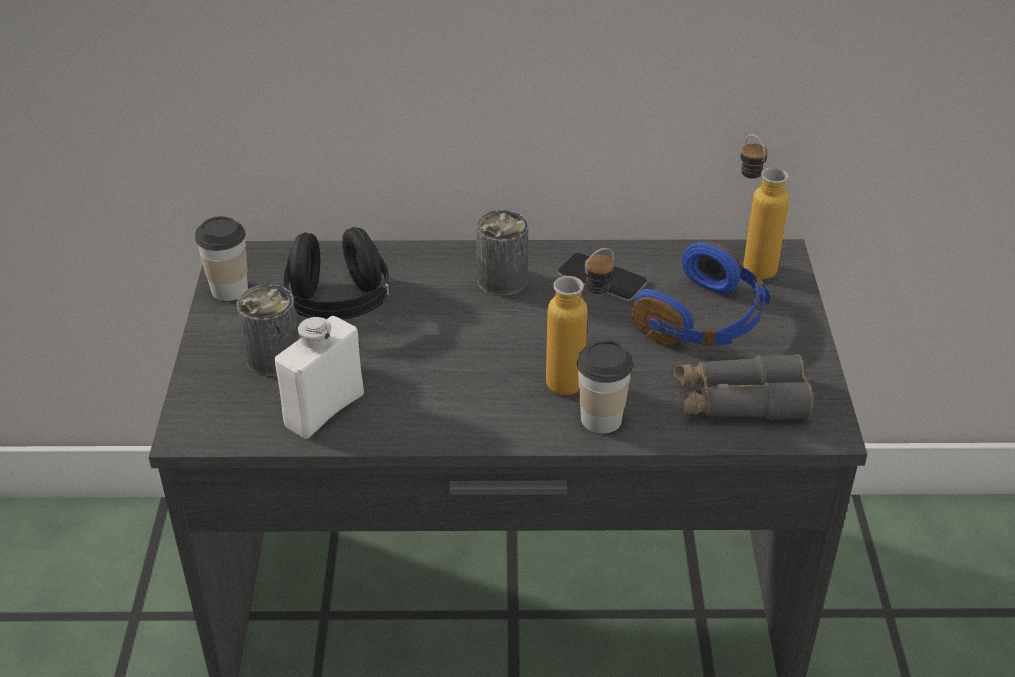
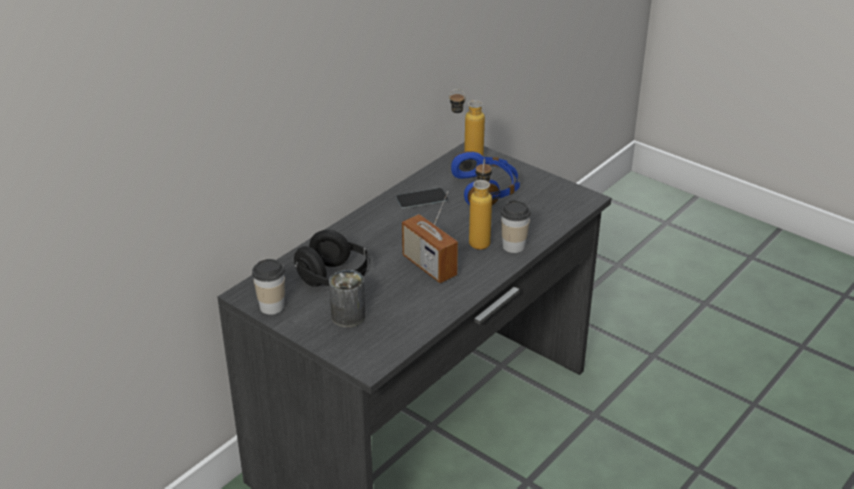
camera: 50 degrees left, 5 degrees down
white bottle [275,316,364,439] -> none
can [476,210,528,296] -> none
grey binoculars [674,354,813,420] -> none
none -> radio [402,191,458,283]

